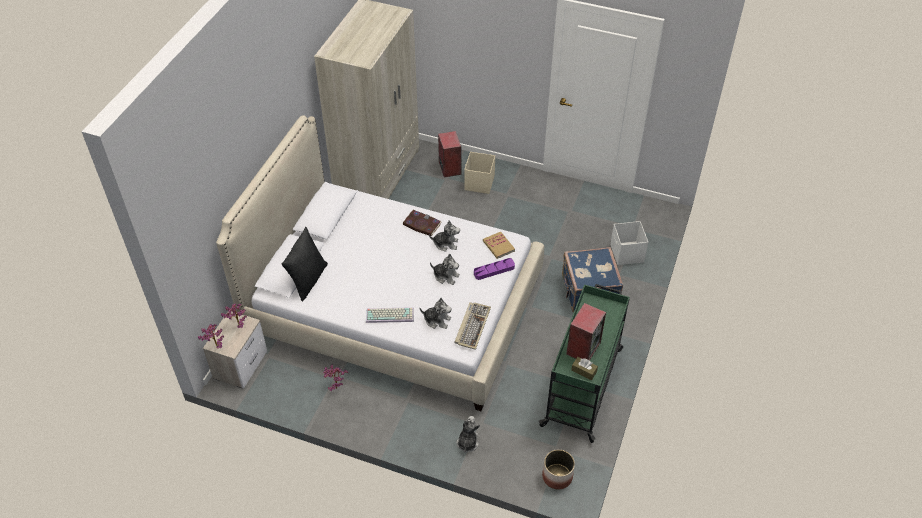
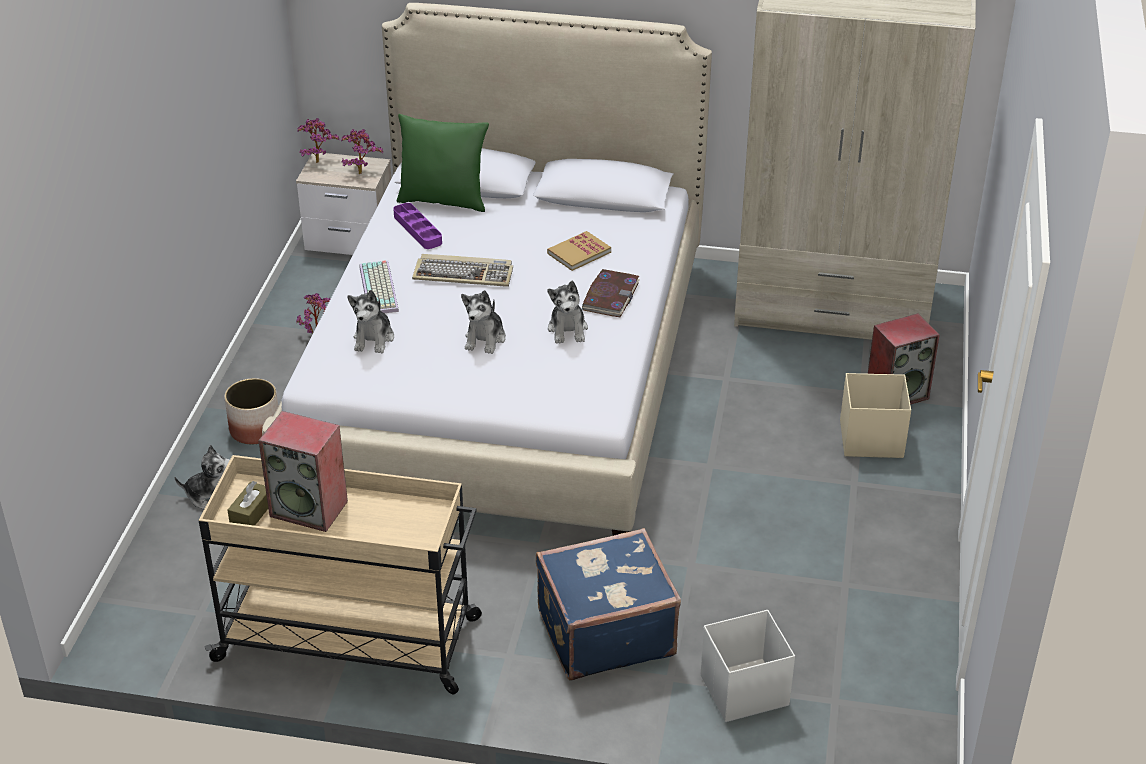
camera: 80 degrees right, 10 degrees down
black pillow [282,227,328,302] -> green pillow [396,114,489,212]
keyboard [454,302,491,350] -> keyboard moved to [412,254,513,287]
purple tray [474,258,515,280] -> purple tray moved to [393,203,442,249]
book [483,232,515,259] -> book moved to [547,231,611,271]
green cart [538,284,630,443] -> beige cart [199,455,482,695]
planter [542,449,575,490] -> planter moved to [224,378,278,444]

